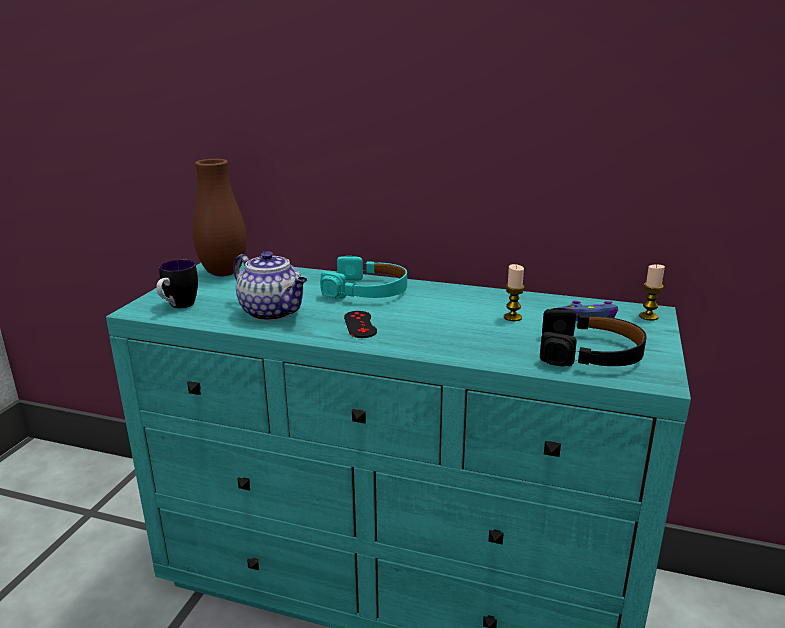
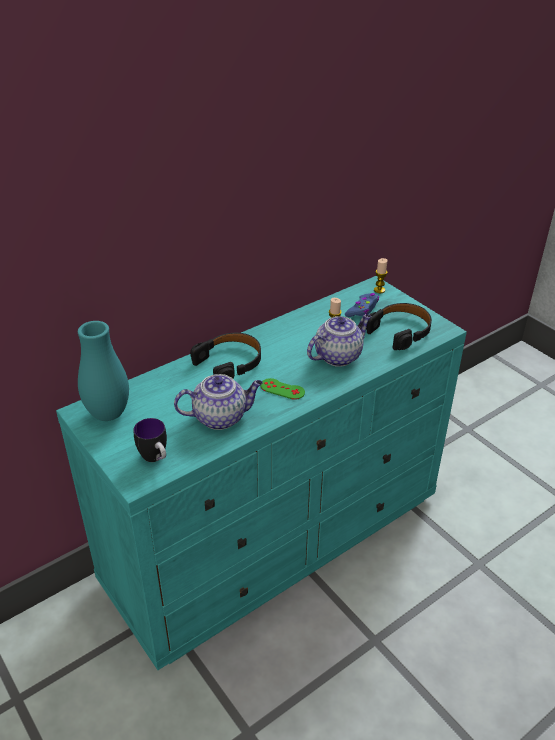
camera: 55 degrees left, 15 degrees up
brown vase [192,159,247,276] -> turquoise vase [78,321,129,421]
turquoise headphones [320,256,407,299] -> black headphones [190,333,261,379]
black game controller [344,311,377,338] -> green game controller [260,378,305,400]
none -> teapot [307,314,371,367]

